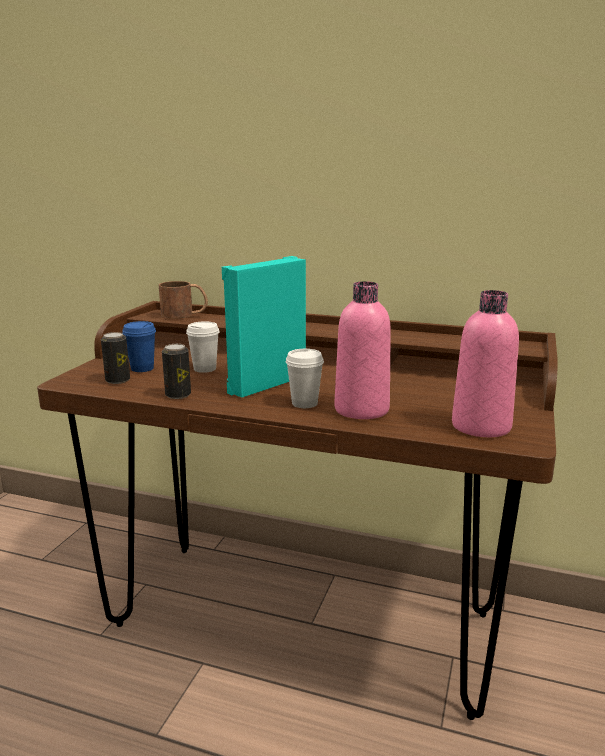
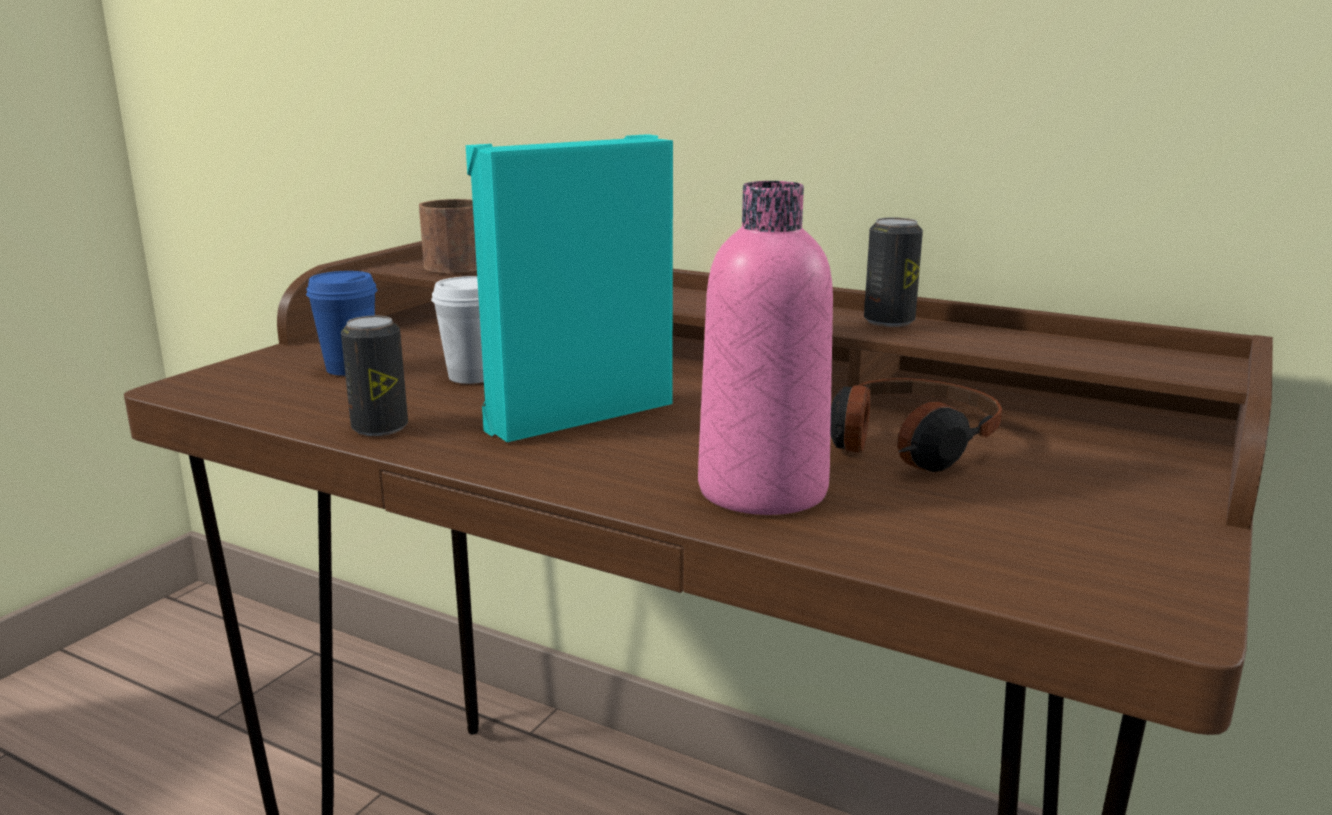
camera: 10 degrees right, 0 degrees up
can [101,332,130,384] -> can moved to [864,217,923,327]
white cup [285,349,324,408] -> none
pink bottle [452,290,519,437] -> none
none -> headphones [830,378,1002,472]

